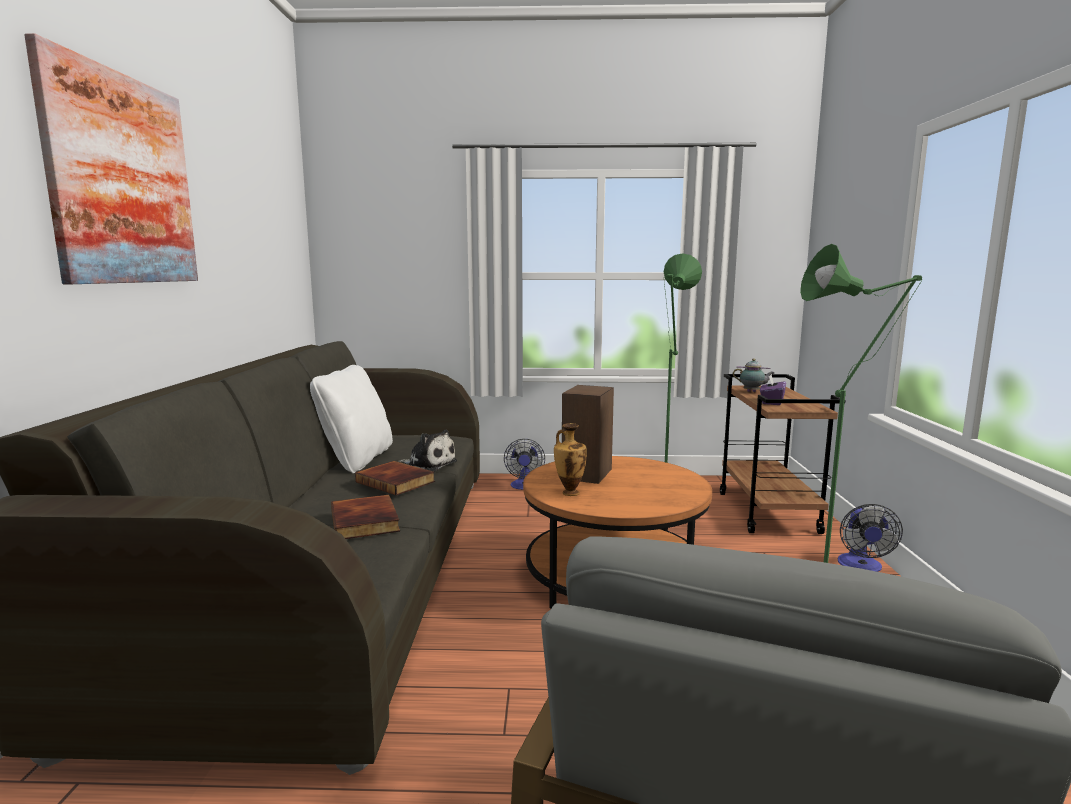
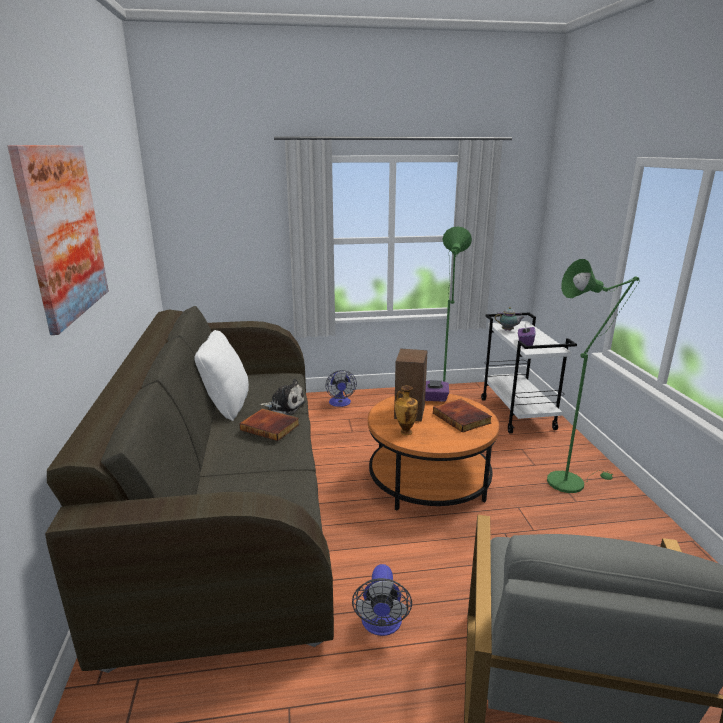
camera: 10 degrees left, 10 degrees up
book [331,495,400,539] -> book moved to [433,399,492,433]
brown cart [720,374,840,534] -> white cart [481,313,577,434]
fan [838,504,903,572] -> fan moved to [352,564,412,636]
none -> purple tissue box [425,380,449,402]

